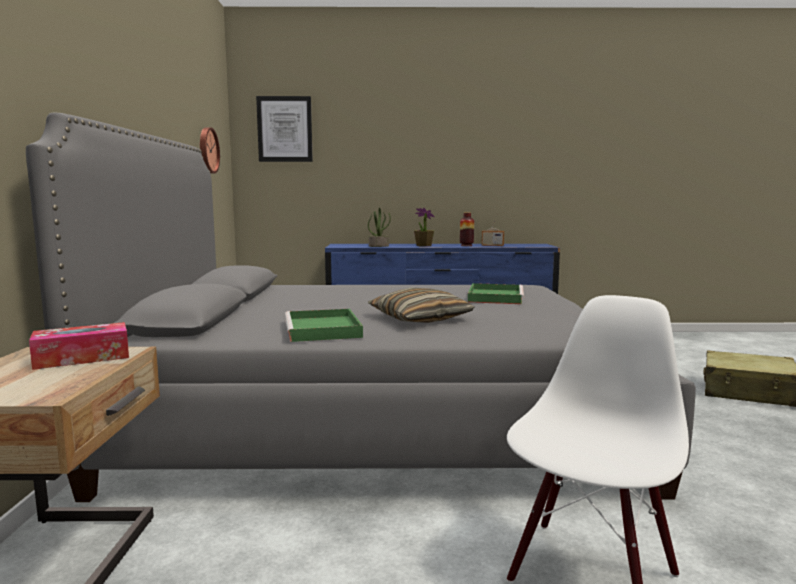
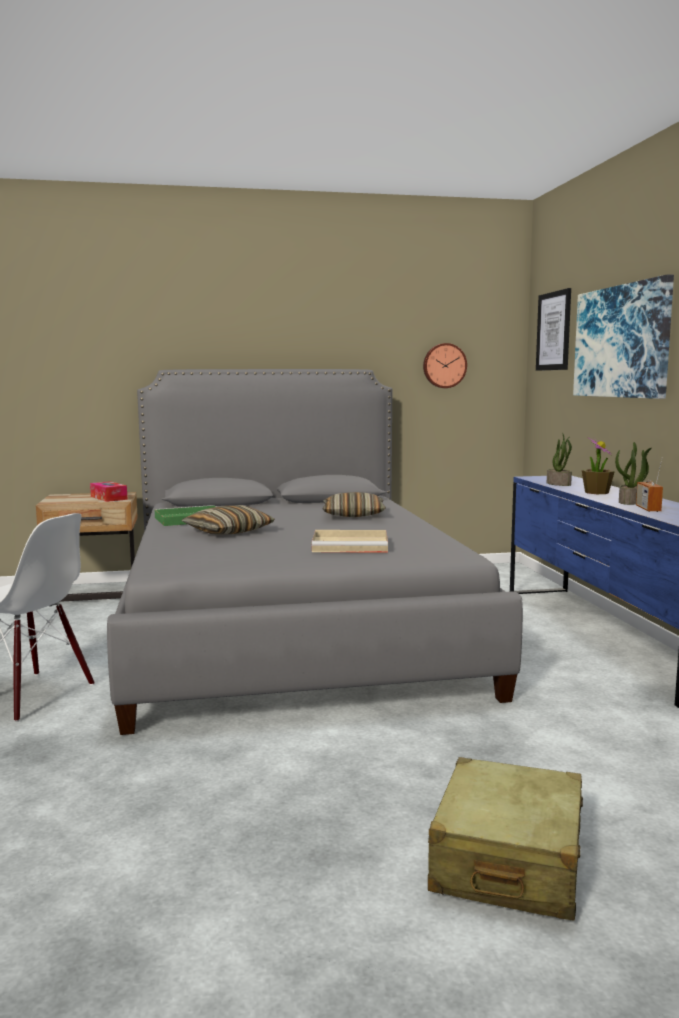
camera: 80 degrees right, 0 degrees up
vase [460,212,474,246] -> potted plant [615,442,652,505]
green tray [468,283,524,304] -> beige tray [312,530,388,552]
none -> pillow [322,492,386,517]
none -> picture [573,274,674,399]

